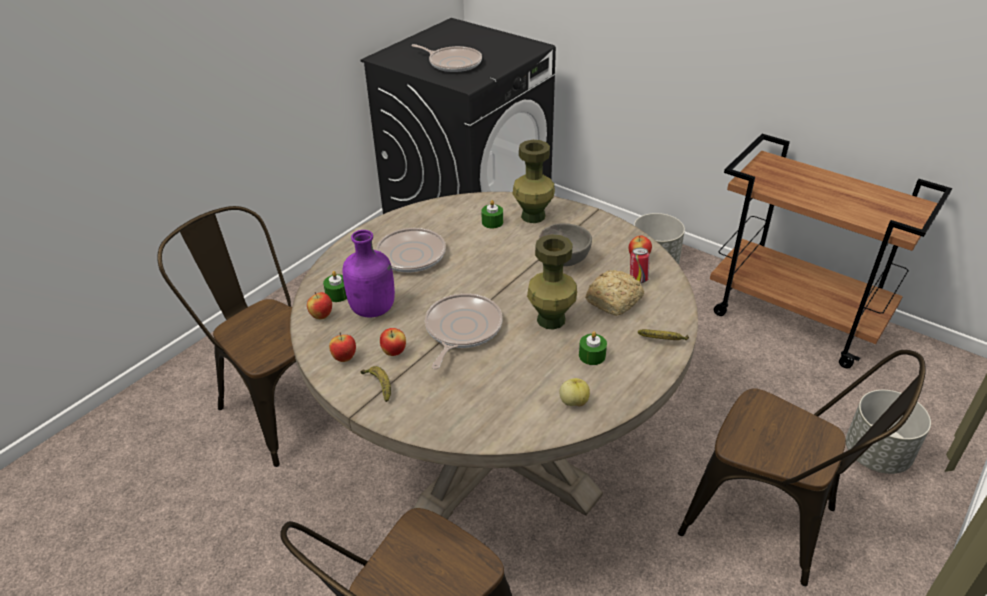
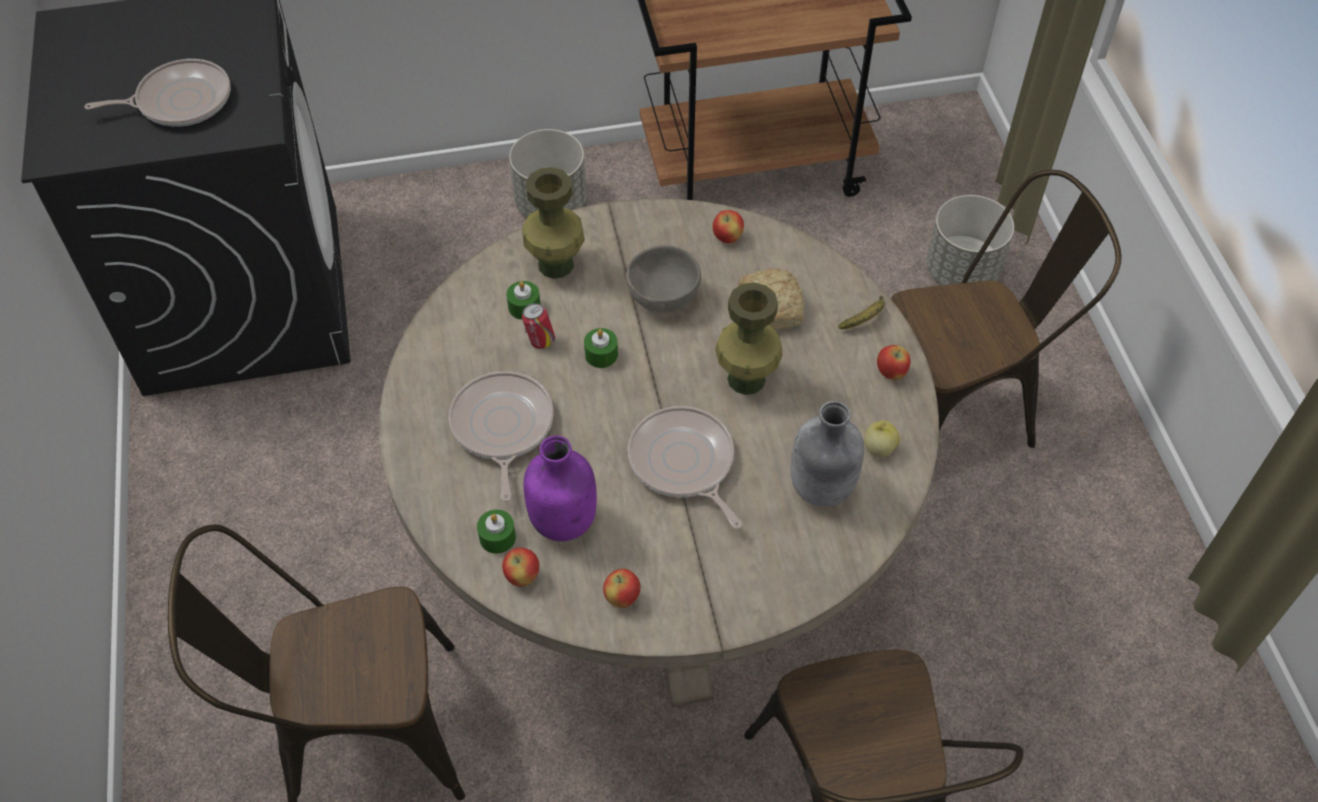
camera: 50 degrees left, 15 degrees up
banana [361,366,391,402] -> none
apple [380,328,406,356] -> apple moved to [877,345,910,380]
green candle [579,332,607,365] -> green candle moved to [584,328,618,368]
can [630,248,650,283] -> can moved to [522,303,555,349]
none -> grey bottle [791,401,864,507]

